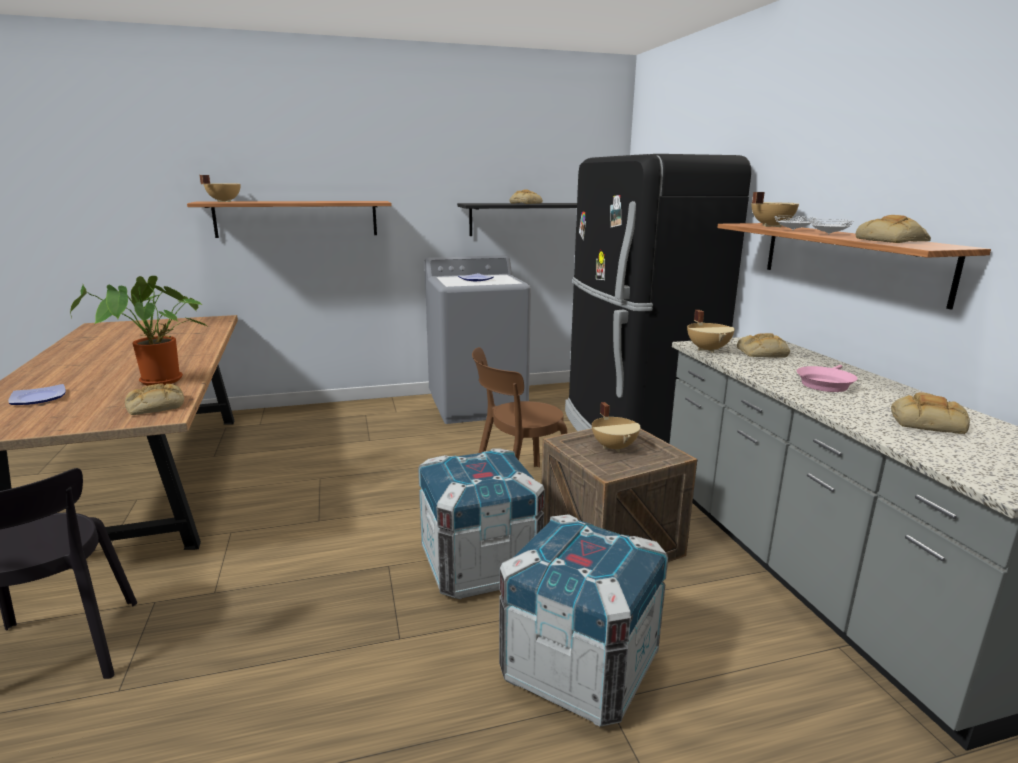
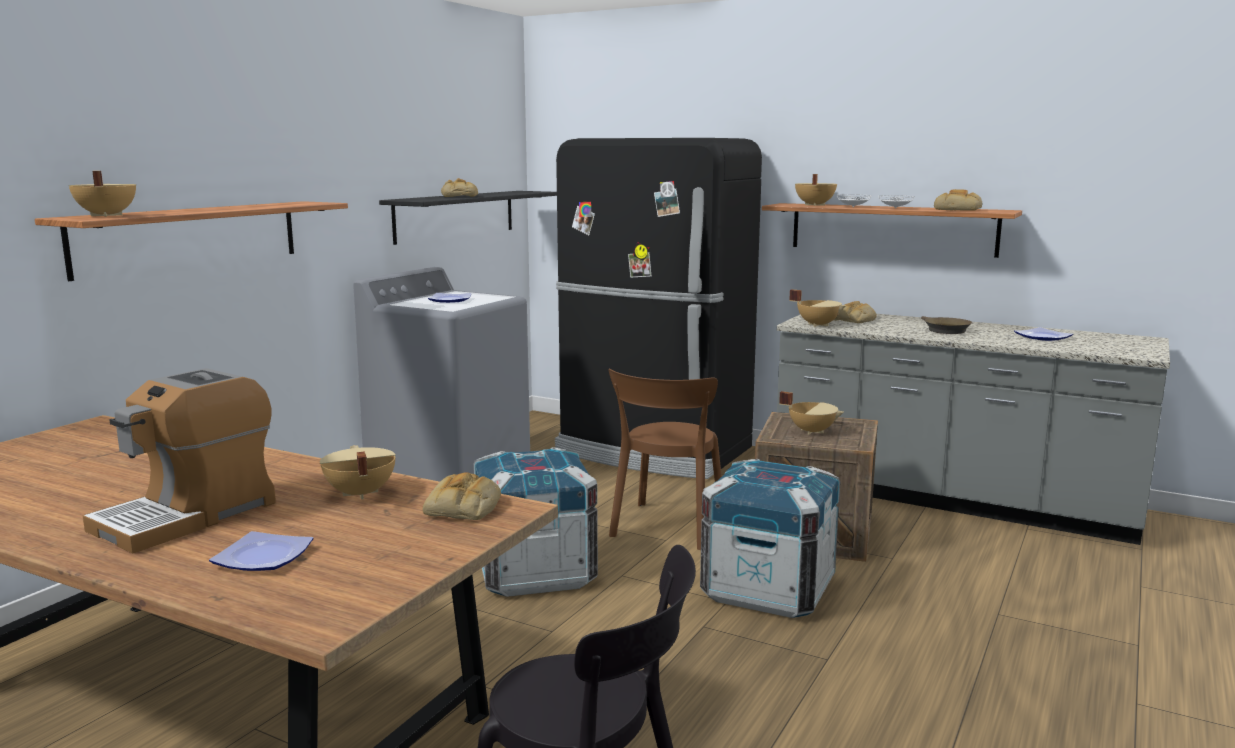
camera: 45 degrees left, 5 degrees down
potted plant [70,276,207,386] -> beige cooking pot [320,445,396,500]
crate [499,514,668,727] -> crate moved to [473,447,598,597]
pink frying pan [797,365,858,392] -> brown frying pan [921,316,972,334]
bread [891,392,970,434] -> plate [1014,327,1073,341]
none -> coffee machine [83,368,276,554]

